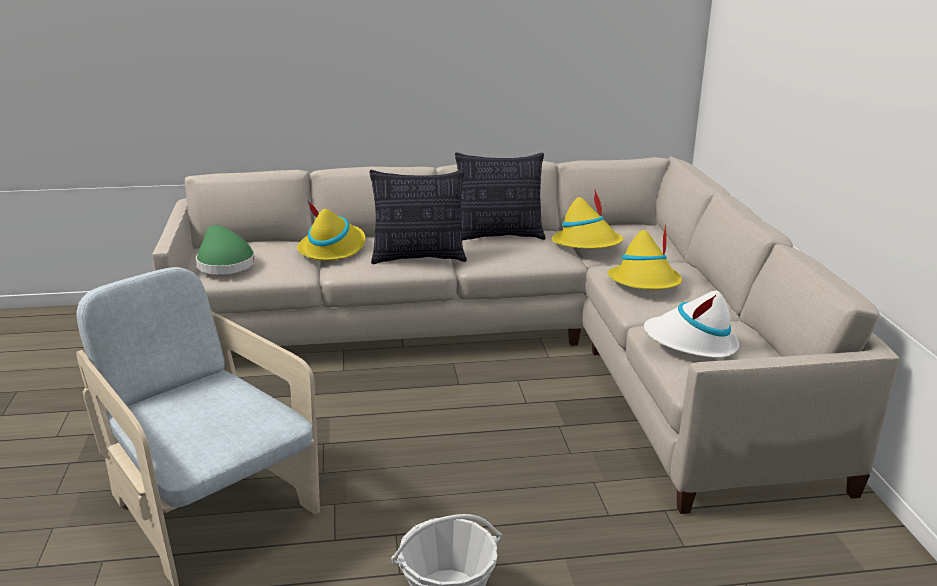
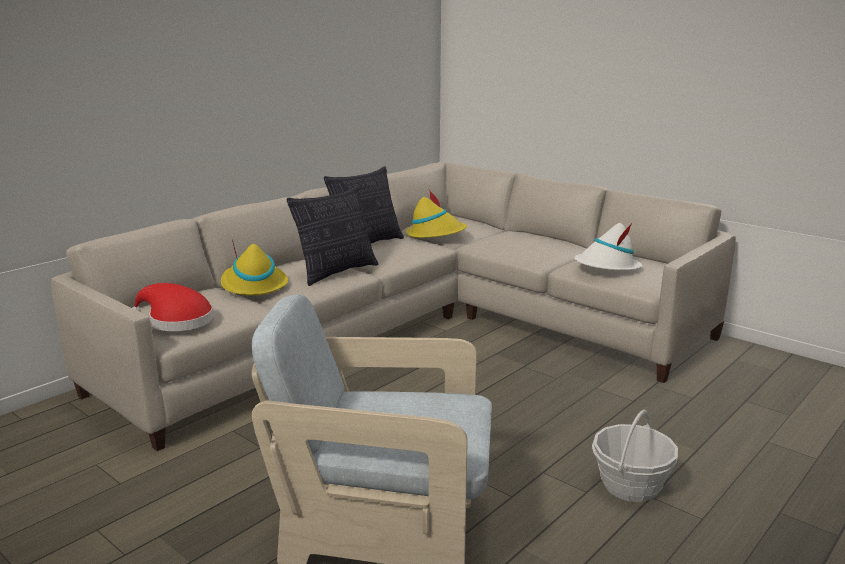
camera: 40 degrees left, 5 degrees down
green hat [196,225,255,274] -> red hat [132,283,214,331]
yellow hat [607,224,682,289] -> none

